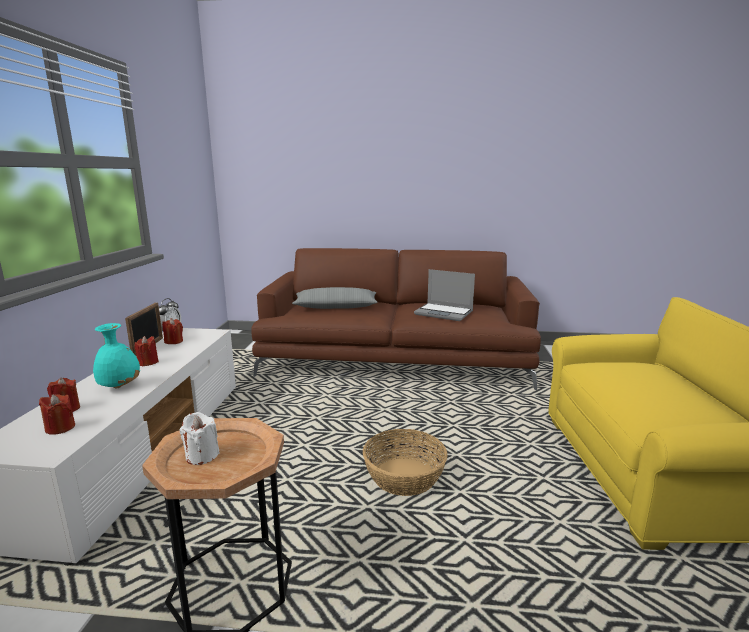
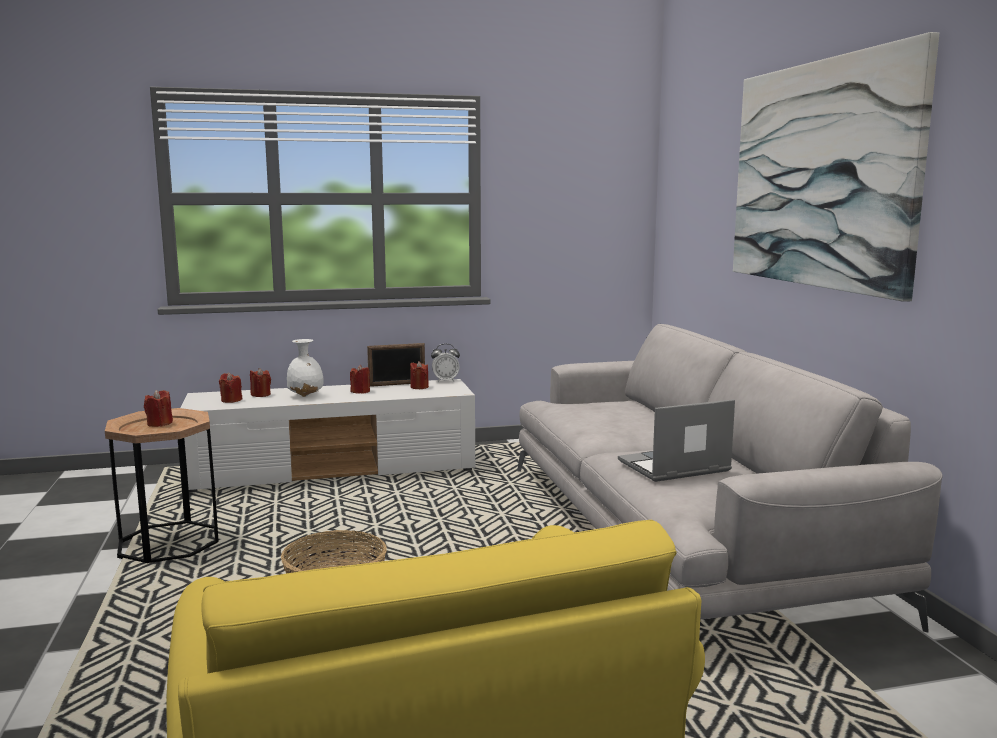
camera: 70 degrees right, 5 degrees down
turquoise vase [93,323,140,389] -> white vase [287,339,323,397]
white candle [180,412,220,465] -> red candle [144,390,173,427]
brown sofa [251,248,541,390] -> grey sofa [517,324,943,632]
grey pillow [292,287,378,309] -> none
laptop [414,269,475,321] -> laptop turned 60 degrees clockwise [618,399,735,482]
none -> picture [733,32,939,302]

